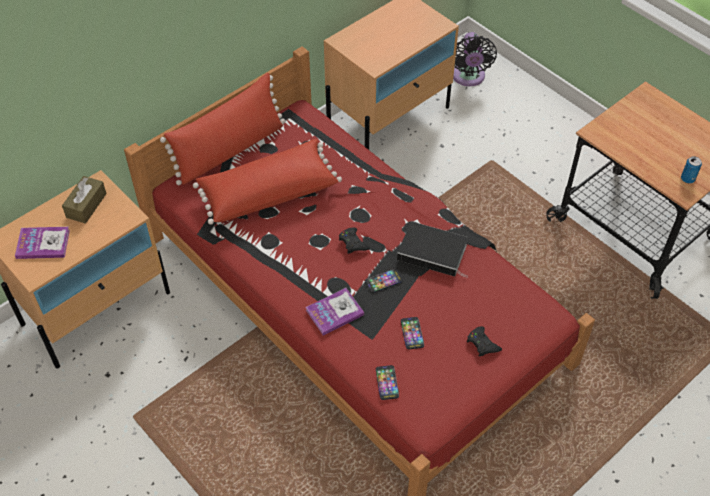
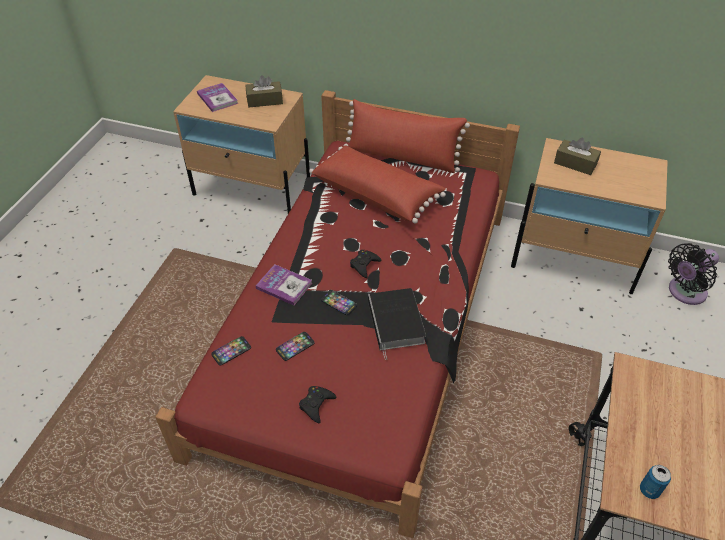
camera: 60 degrees right, 5 degrees down
none -> brown tissue box [554,138,601,175]

